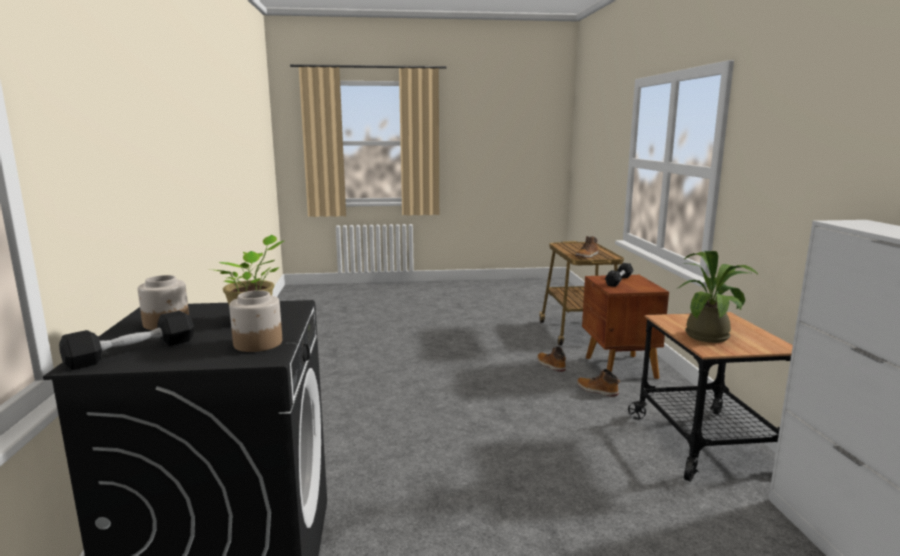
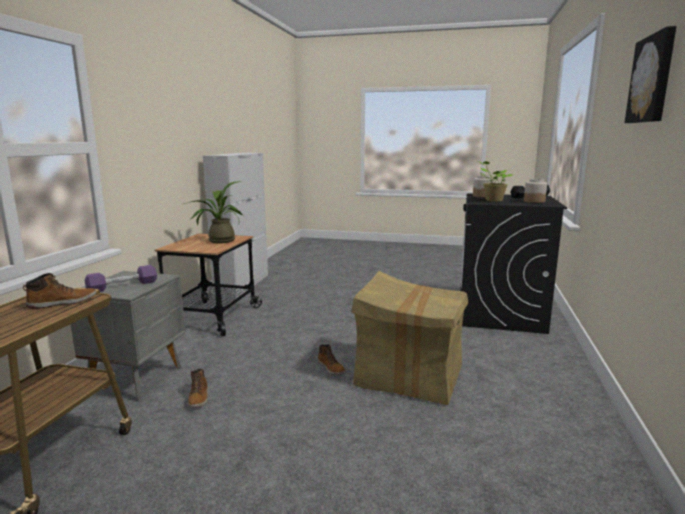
camera: 160 degrees left, 0 degrees up
boot [577,369,620,397] -> boot moved to [318,344,346,375]
brown nightstand [582,275,669,379] -> grey nightstand [71,271,186,402]
black dumbbell [605,263,634,287] -> purple dumbbell [85,265,157,292]
none -> cardboard box [351,271,468,405]
none -> picture [625,26,677,123]

